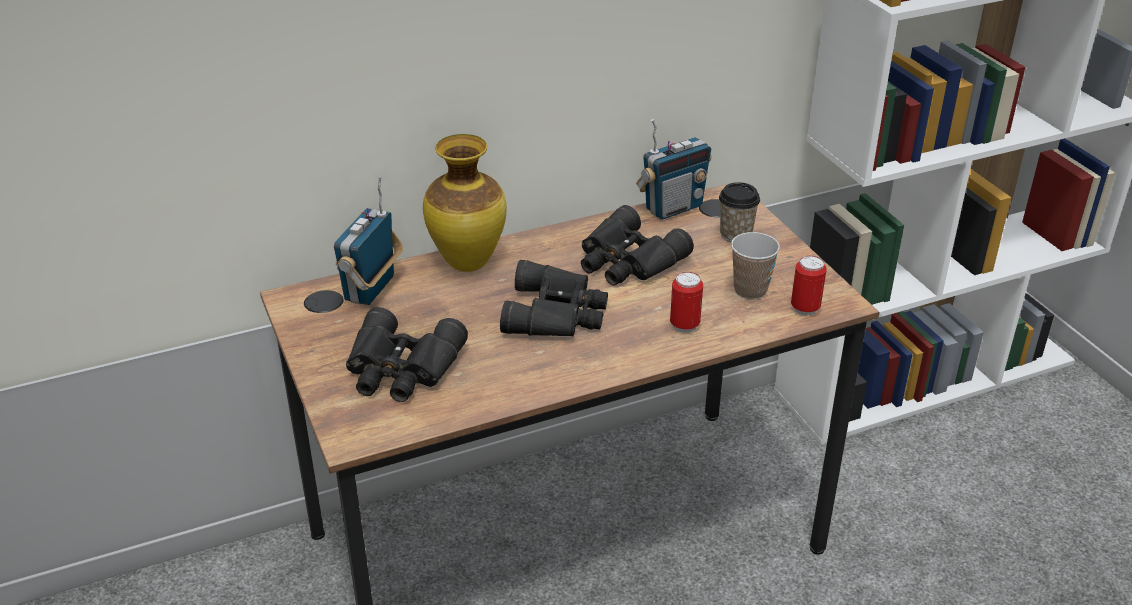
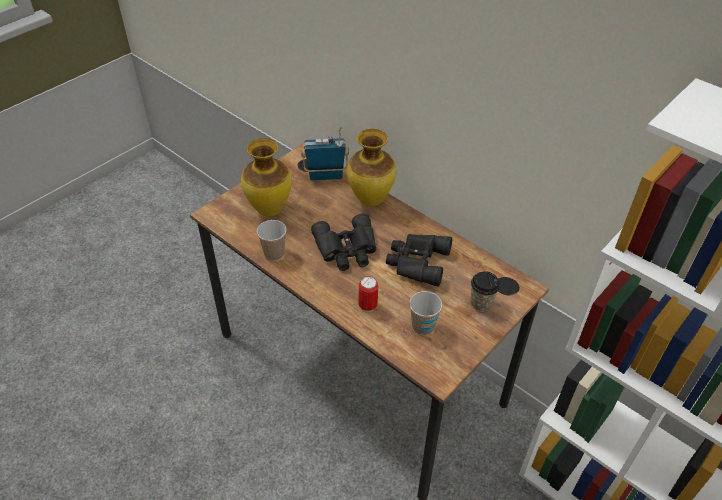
camera: 65 degrees right, 10 degrees up
black binoculars [346,307,468,402] -> vase [241,138,292,217]
radio [636,119,711,220] -> none
can [791,256,827,316] -> none
none -> cup [257,220,287,261]

